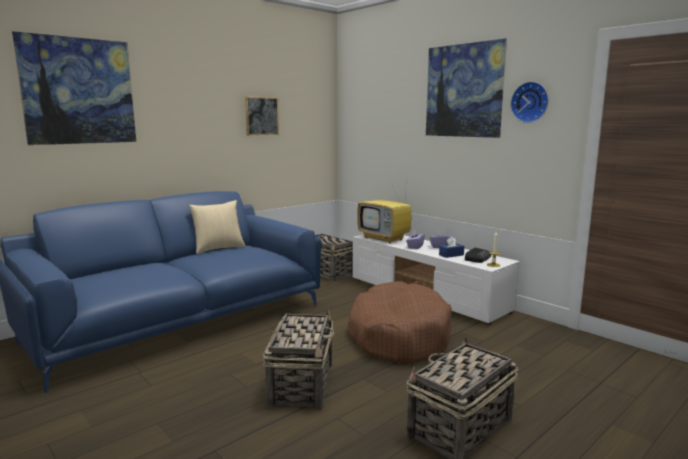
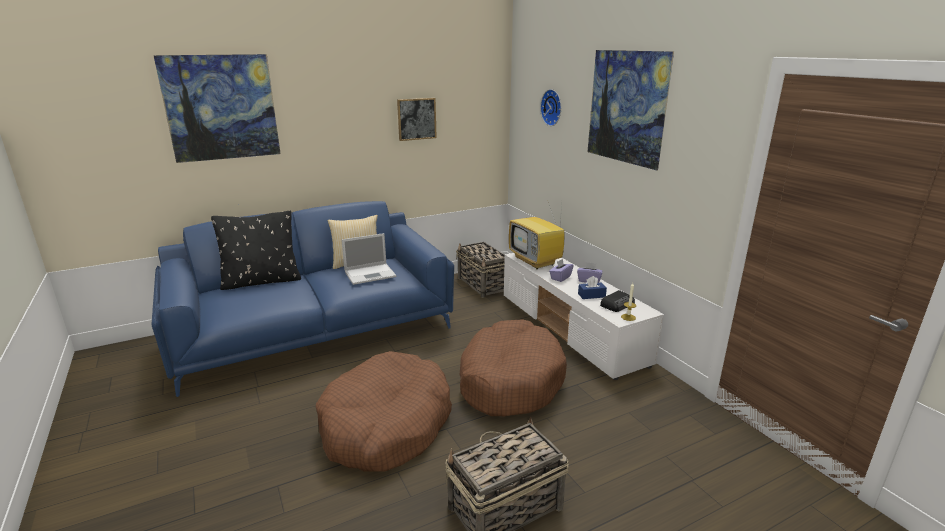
camera: 15 degrees right, 10 degrees up
basket [263,309,335,410] -> brown dog bed [315,351,452,472]
wall clock [510,81,549,123] -> wall clock moved to [540,89,561,126]
none -> black pillow [211,210,301,290]
none -> laptop [341,233,396,285]

